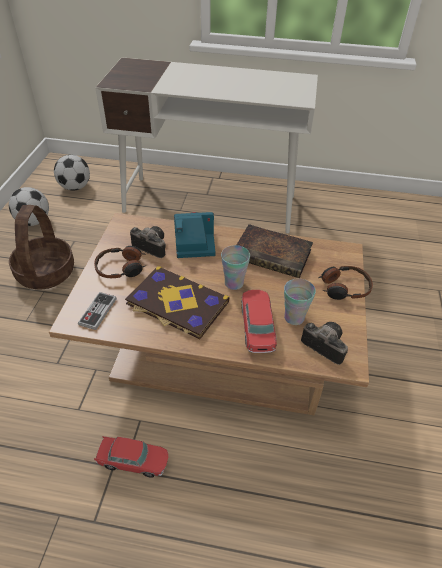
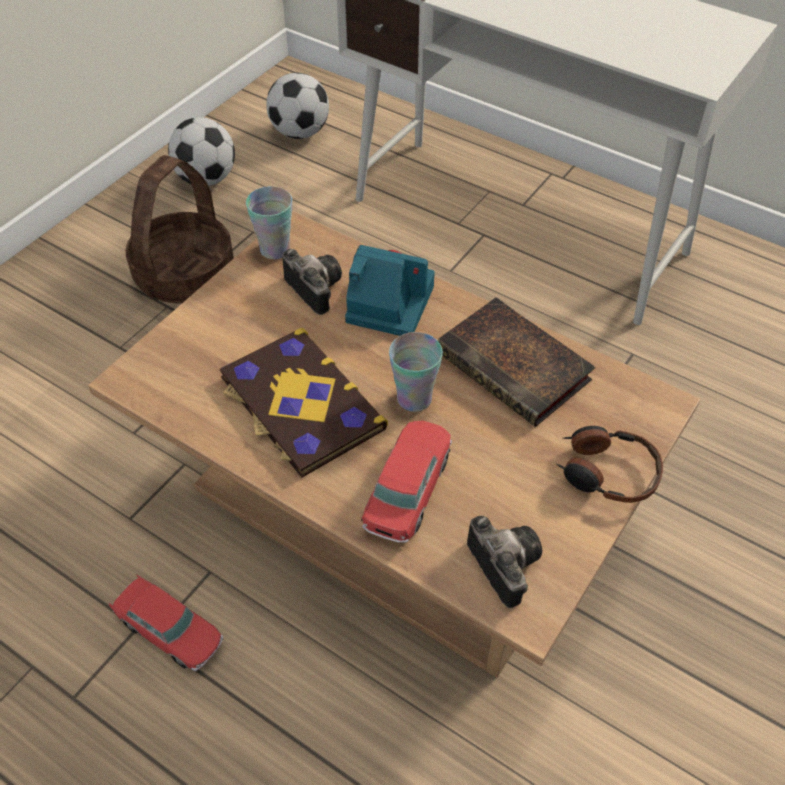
camera: 25 degrees right, 5 degrees up
game controller [78,292,117,330] -> none
headphones [94,246,147,278] -> none
cup [284,278,316,325] -> cup moved to [246,186,292,259]

